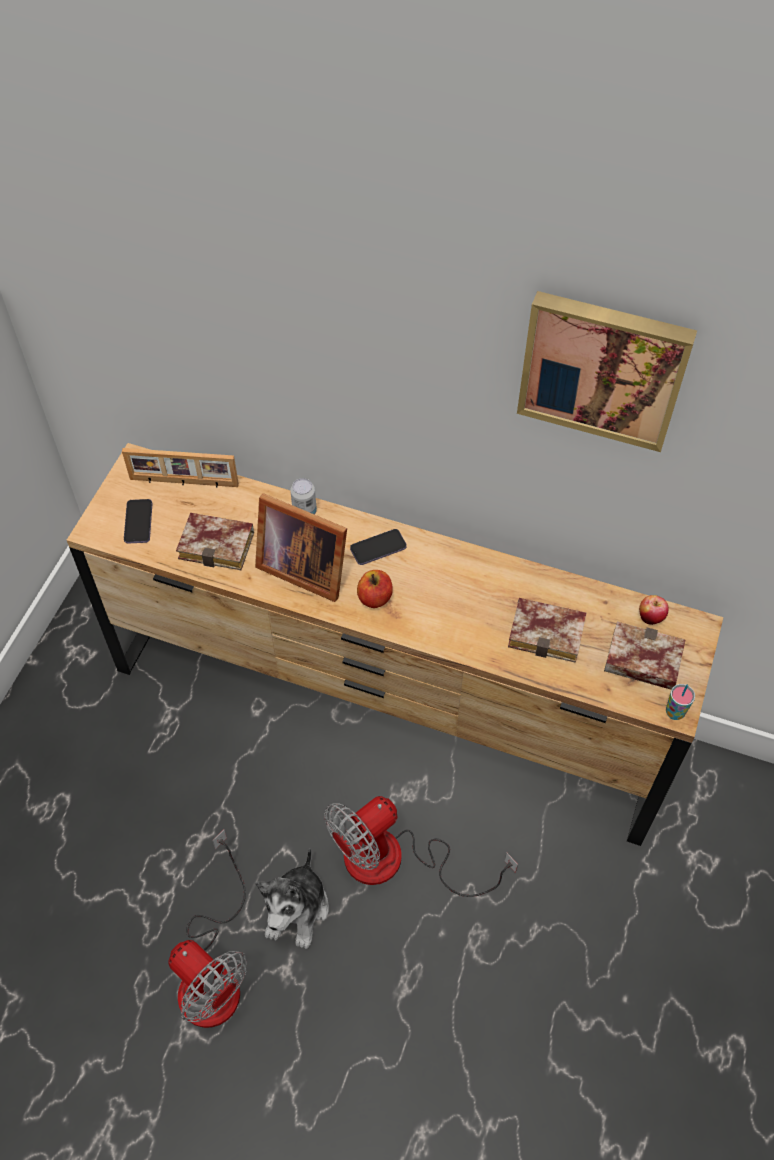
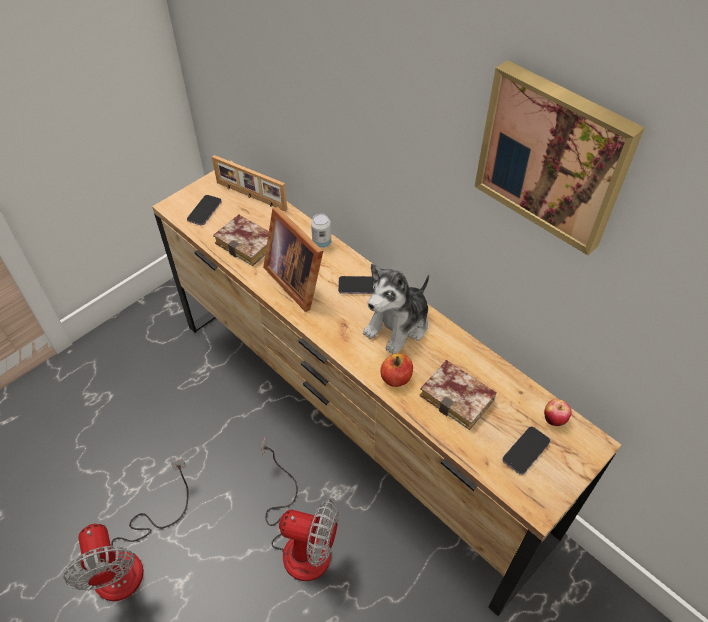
camera: 25 degrees right, 5 degrees down
plush toy [255,848,329,949] -> plush toy moved to [363,264,429,354]
fan [324,796,518,897] -> fan turned 150 degrees counterclockwise [261,438,339,581]
apple [357,570,393,608] -> apple moved to [380,353,413,387]
book [604,622,685,690] -> phone [502,426,550,475]
cup [666,684,695,720] -> none

